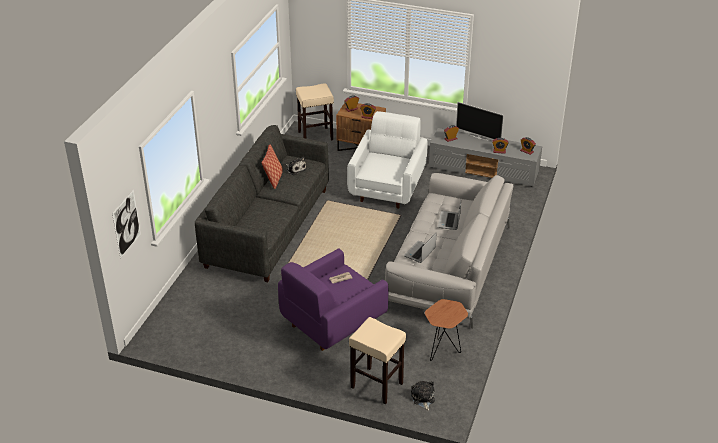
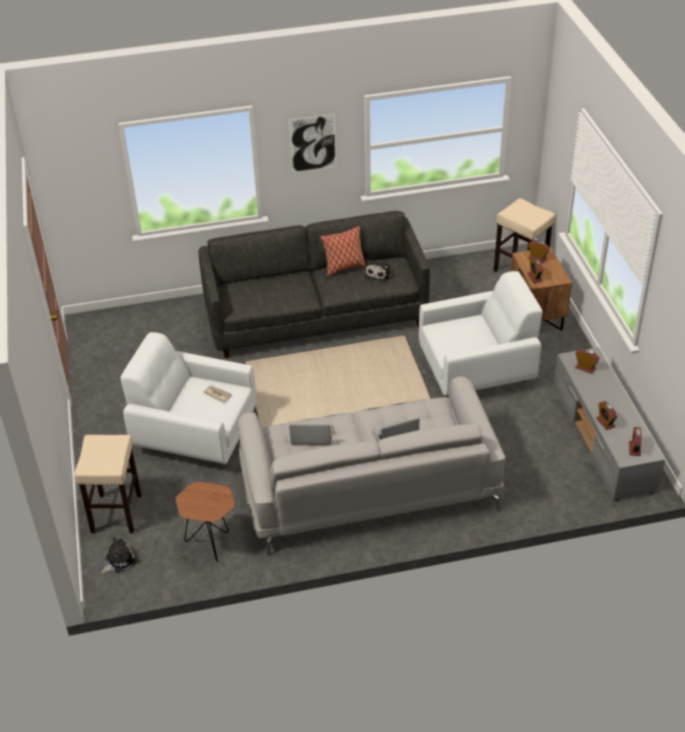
camera: 60 degrees right, 5 degrees up
picture [112,189,141,258] -> picture moved to [289,113,337,173]
purple armchair [278,248,388,351] -> white armchair [121,332,257,464]
television [456,102,504,141] -> none

